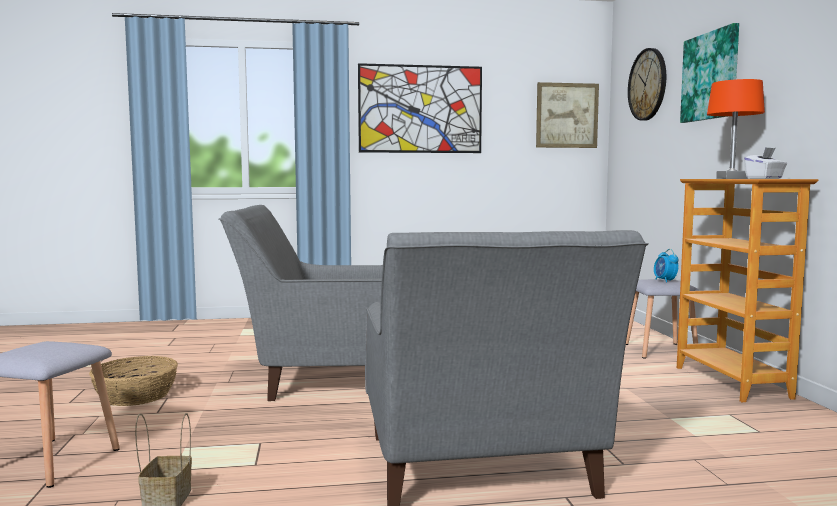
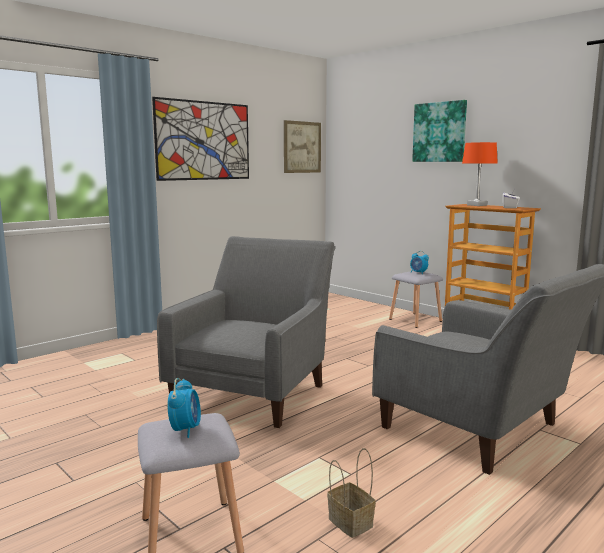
camera: 35 degrees left, 5 degrees up
basket [89,356,178,406] -> none
grey armchair [219,205,383,401] -> grey armchair turned 150 degrees clockwise [157,236,336,428]
wall clock [628,48,666,121] -> none
none -> alarm clock [168,378,201,438]

